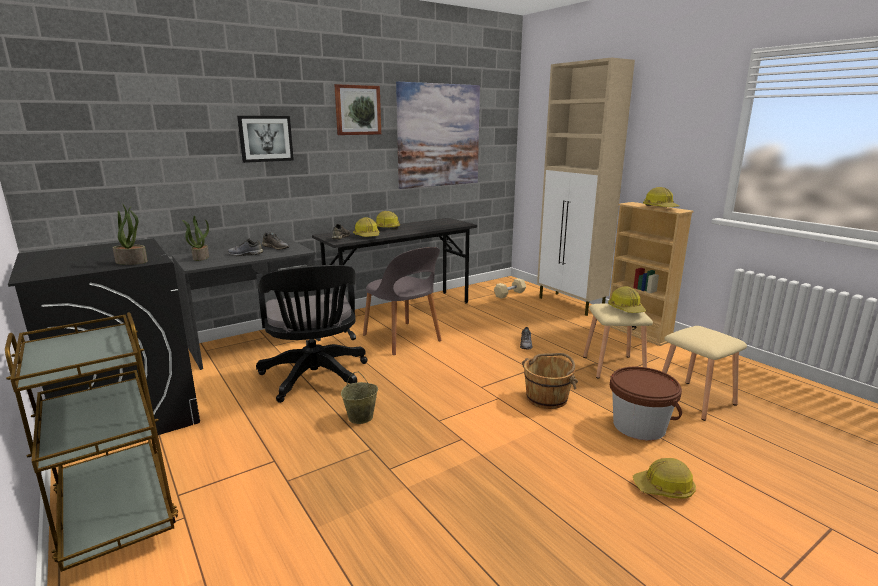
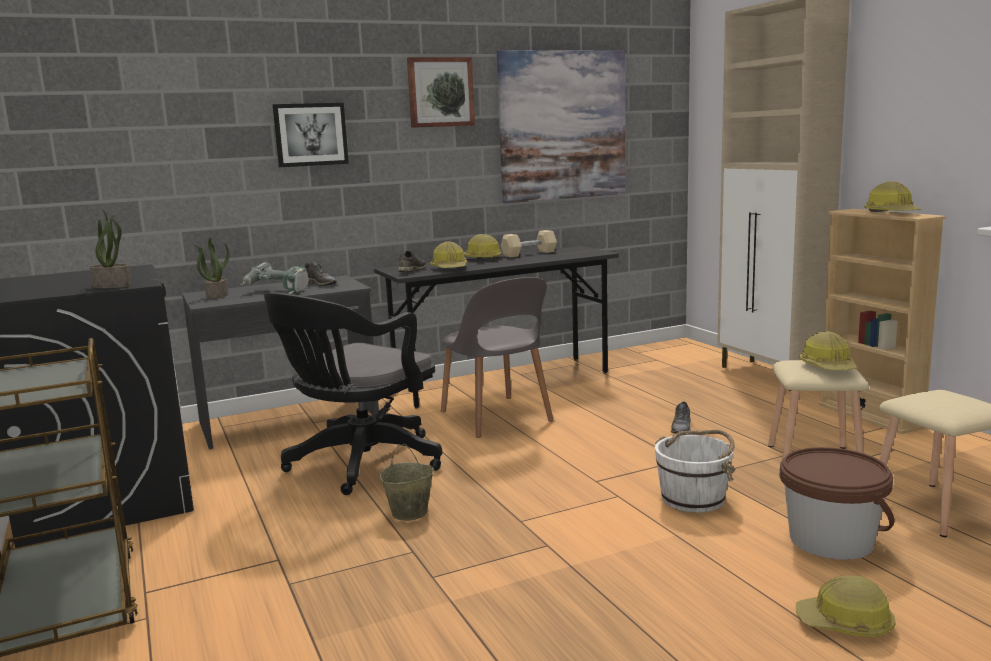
camera: 10 degrees right, 5 degrees down
grey shoe [227,238,263,256] -> power drill [241,262,308,294]
black office chair [256,265,368,403] -> black office chair turned 45 degrees clockwise [264,292,442,495]
beige dumbbell [494,278,526,299] -> beige dumbbell moved to [501,230,557,257]
brown bucket [522,353,578,409] -> white bucket [655,430,735,513]

